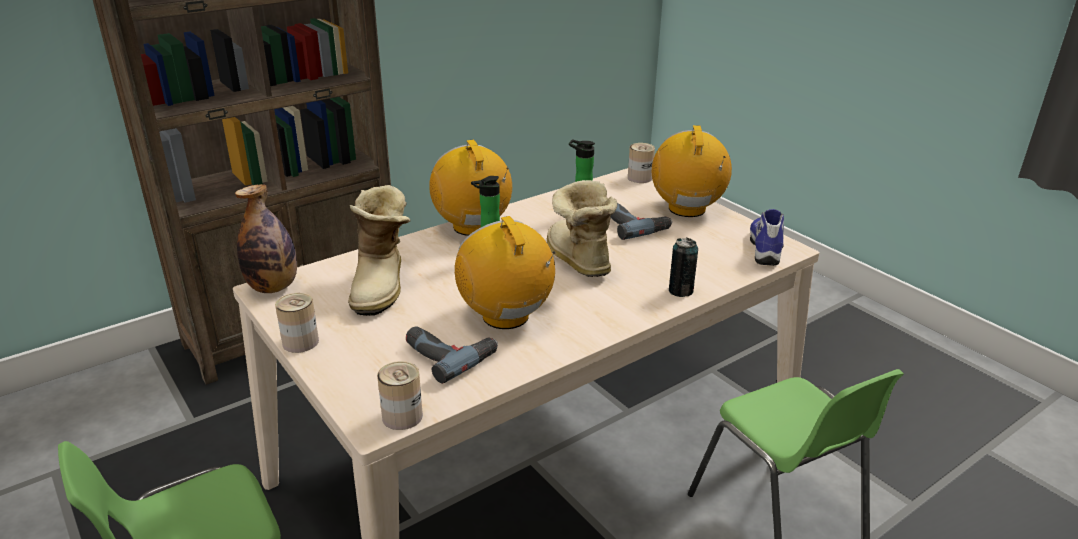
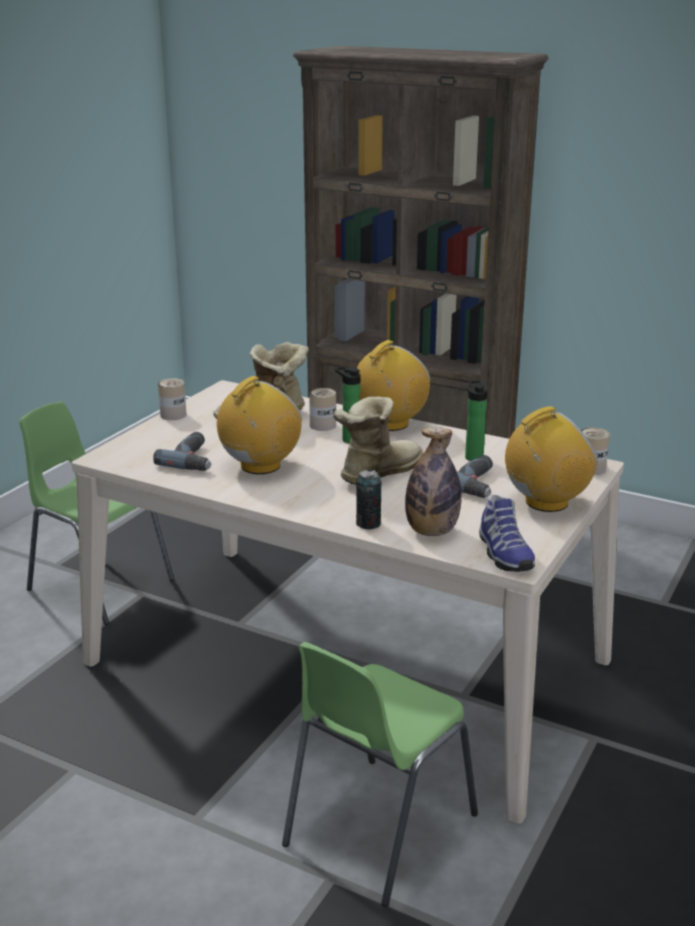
camera: 65 degrees right, 5 degrees down
bottle [235,184,297,293] -> bottle moved to [405,427,462,536]
can [377,361,423,430] -> can moved to [309,388,336,431]
shoe [750,209,784,266] -> shoe turned 90 degrees clockwise [479,494,535,572]

